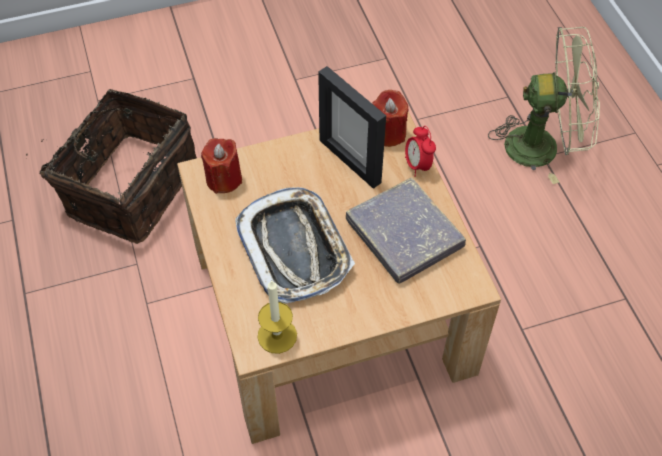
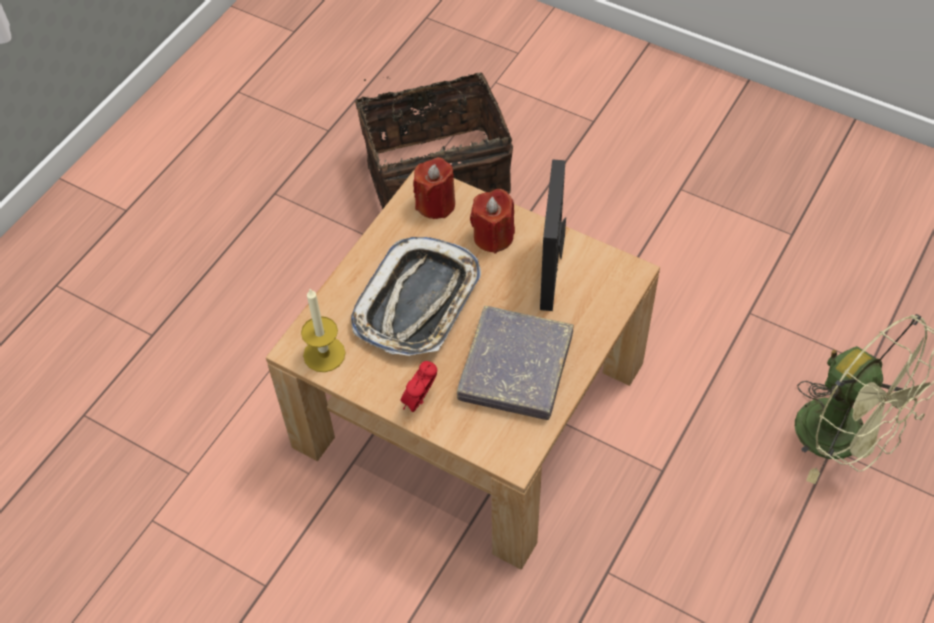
camera: 50 degrees right, 0 degrees up
red candle [372,90,408,147] -> red candle moved to [470,189,515,254]
alarm clock [405,126,436,177] -> alarm clock moved to [400,361,437,412]

